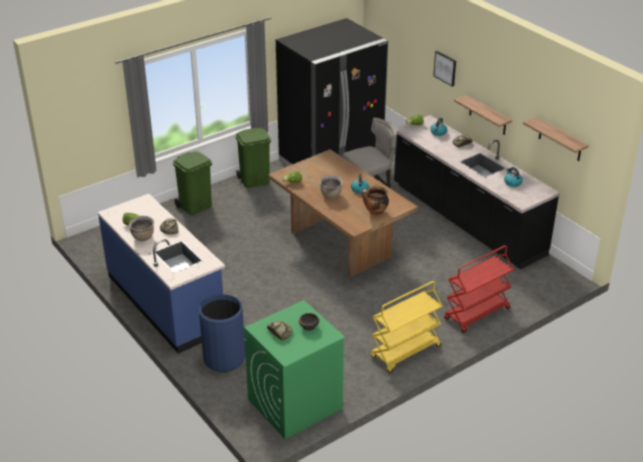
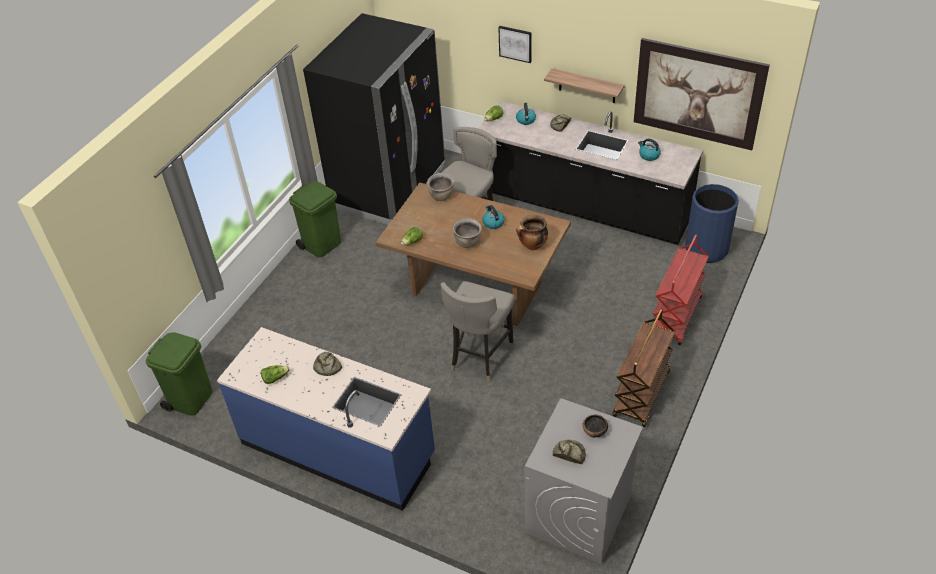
camera: 25 degrees left, 10 degrees up
brown cooking pot [129,216,154,241] -> brown cooking pot moved to [427,173,454,201]
green trash can [173,151,212,215] -> green trash can moved to [146,332,213,416]
blue trash can [199,295,245,372] -> blue trash can moved to [685,184,739,263]
green washing machine [244,300,345,439] -> grey washing machine [524,398,643,564]
yellow cart [370,281,443,373] -> brown cart [613,309,675,427]
shelf [523,117,589,161] -> picture [634,38,770,150]
none -> grey stool [440,281,515,382]

